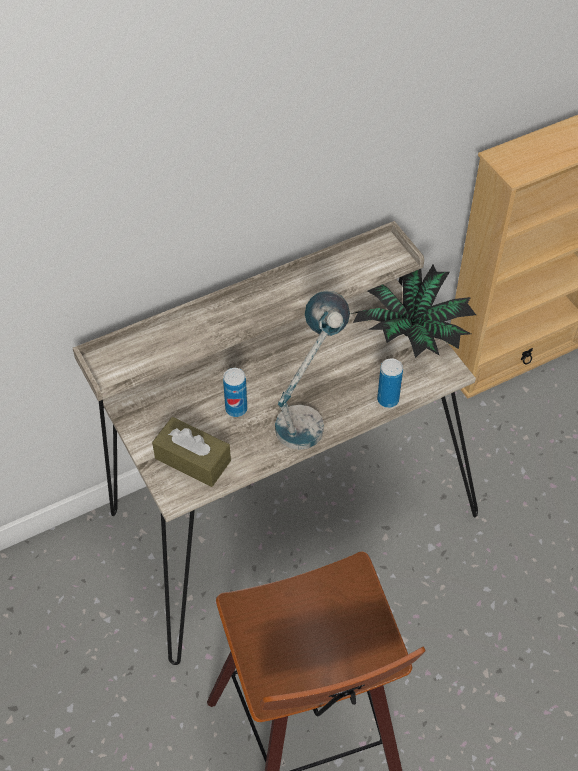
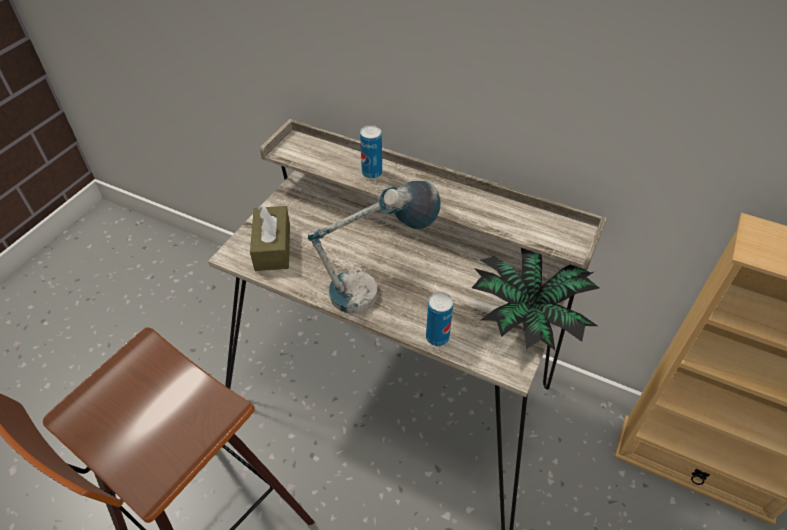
camera: 55 degrees right, 5 degrees down
can [223,368,247,417] -> can moved to [360,125,382,179]

